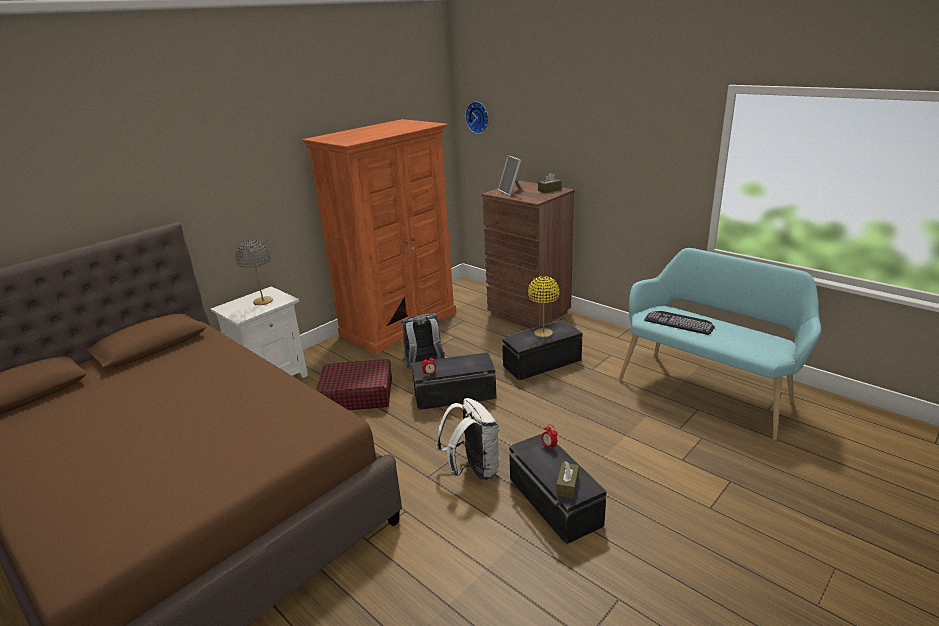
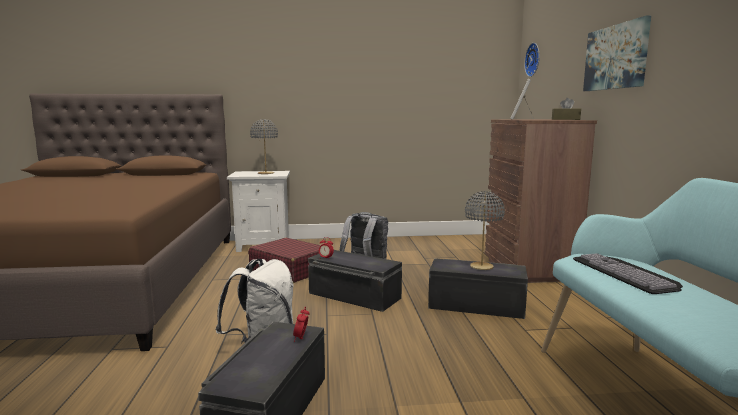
camera: 40 degrees right, 15 degrees down
orange wardrobe [302,119,456,354] -> none
yellow table lamp [528,276,560,338] -> grey table lamp [465,191,505,270]
brown tissue box [556,462,579,498] -> none
none -> picture [583,16,651,91]

